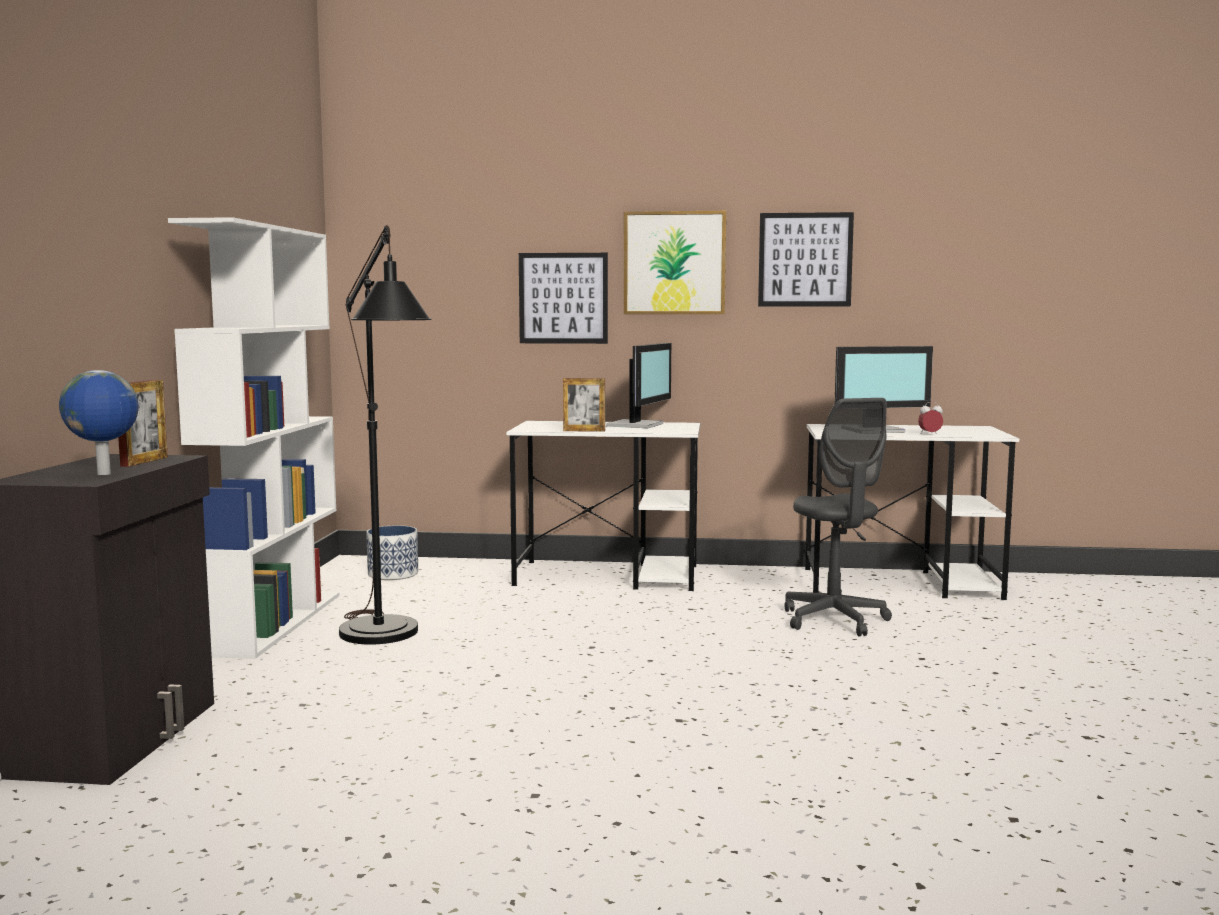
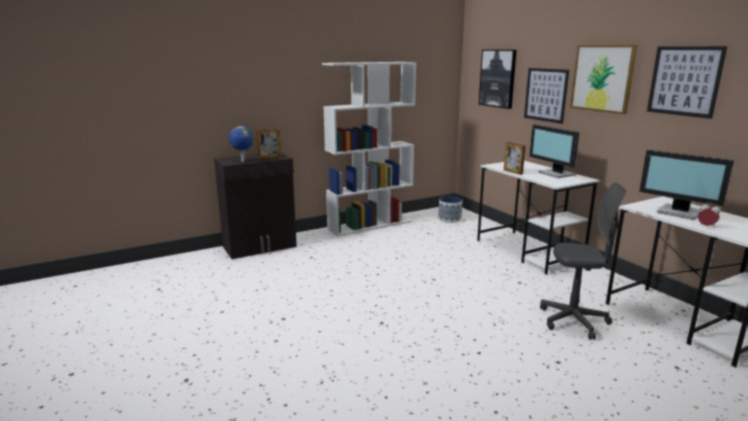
camera: 55 degrees right, 10 degrees up
black floor lamp [339,225,432,645] -> none
monitor [606,343,671,428] -> monitor turned 75 degrees clockwise [529,124,579,178]
grey office chair [784,398,892,636] -> grey office chair turned 120 degrees counterclockwise [540,182,627,340]
none -> picture [479,50,517,109]

